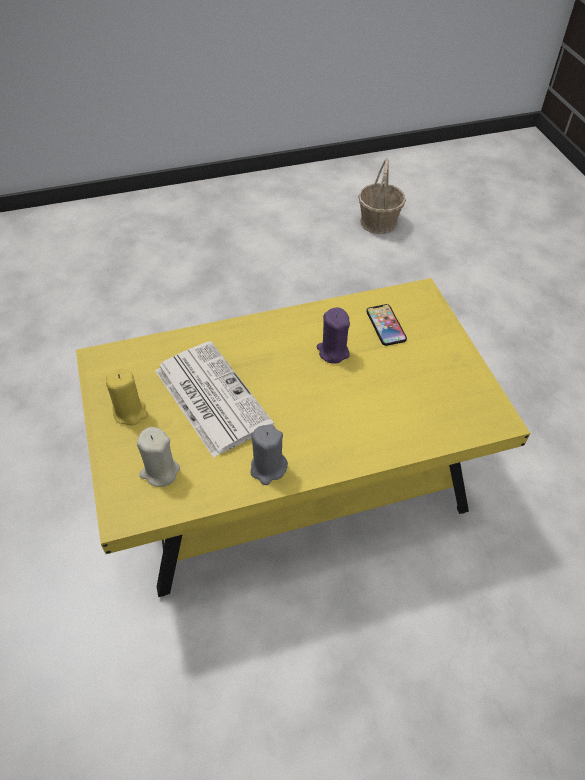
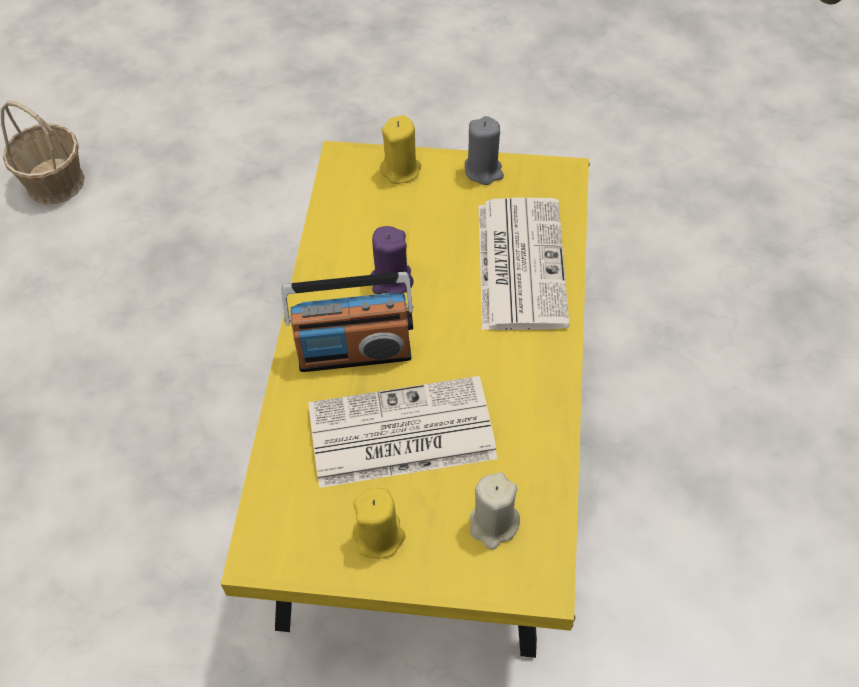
camera: 65 degrees left, 5 degrees up
grey candle [250,424,288,485] -> grey candle moved to [465,116,504,185]
phone [366,304,407,346] -> none
none -> radio [281,272,414,372]
none -> yellow candle [380,115,421,184]
none -> newspaper [478,198,570,330]

